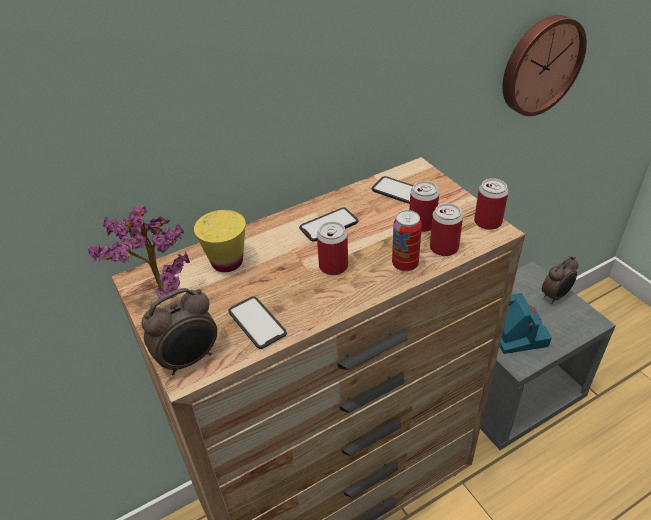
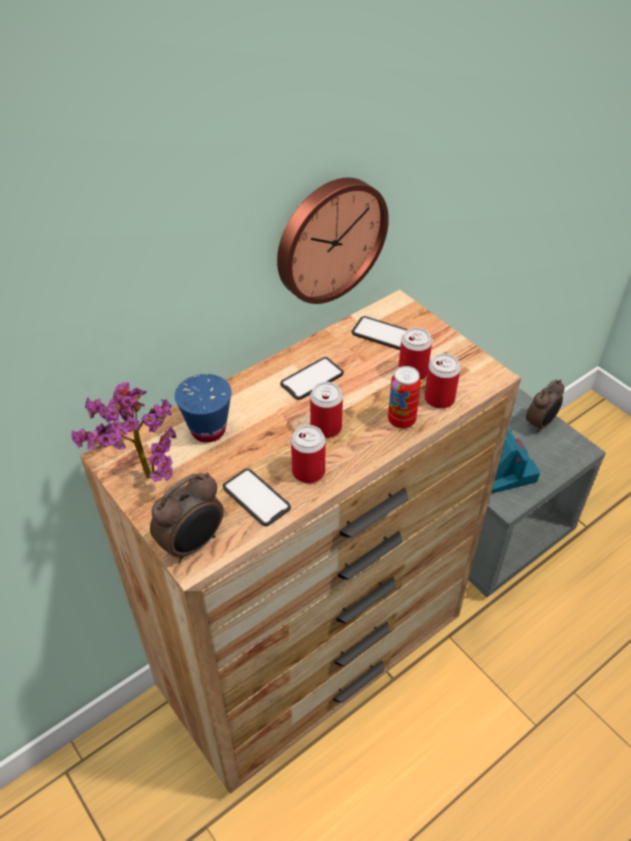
camera: 10 degrees left, 5 degrees up
yellow cup [194,210,246,272] -> blue cup [175,374,232,442]
can [474,178,508,230] -> can moved to [291,425,326,483]
wall clock [502,15,587,116] -> wall clock moved to [277,178,389,304]

